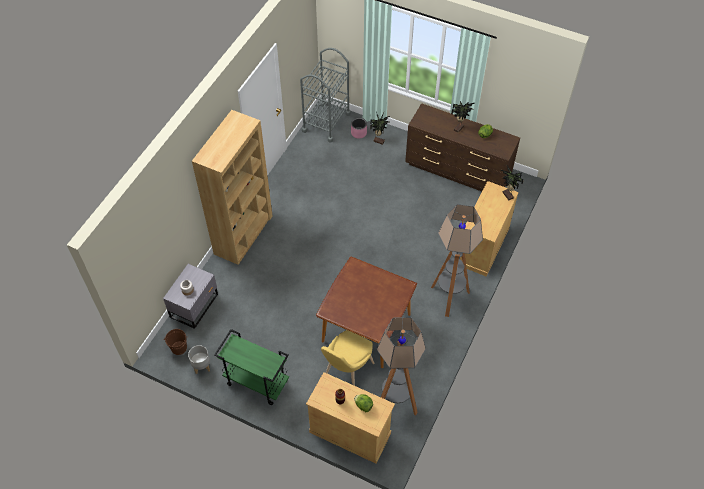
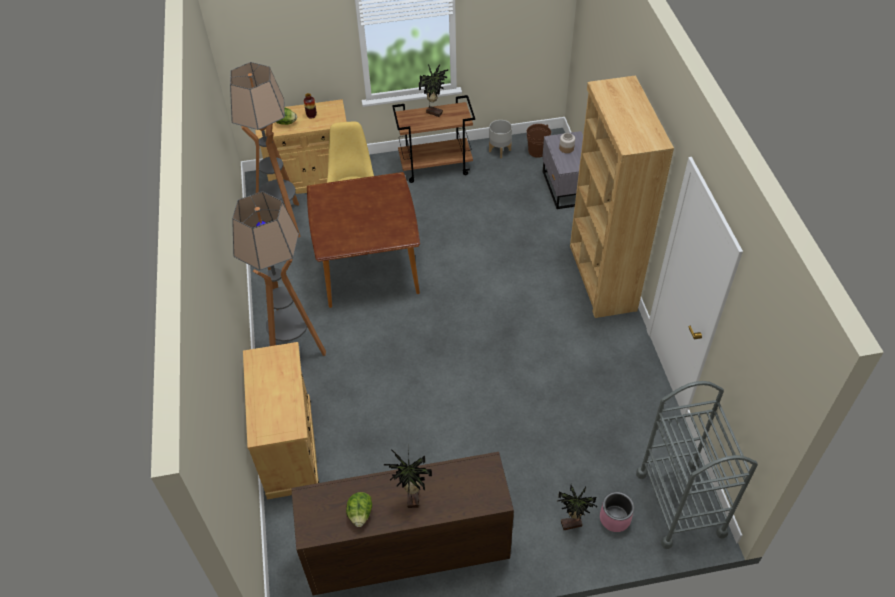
camera: 145 degrees right, 5 degrees down
green cart [214,329,289,405] -> brown cart [392,95,475,183]
potted plant [501,164,524,200] -> potted plant moved to [419,64,448,117]

